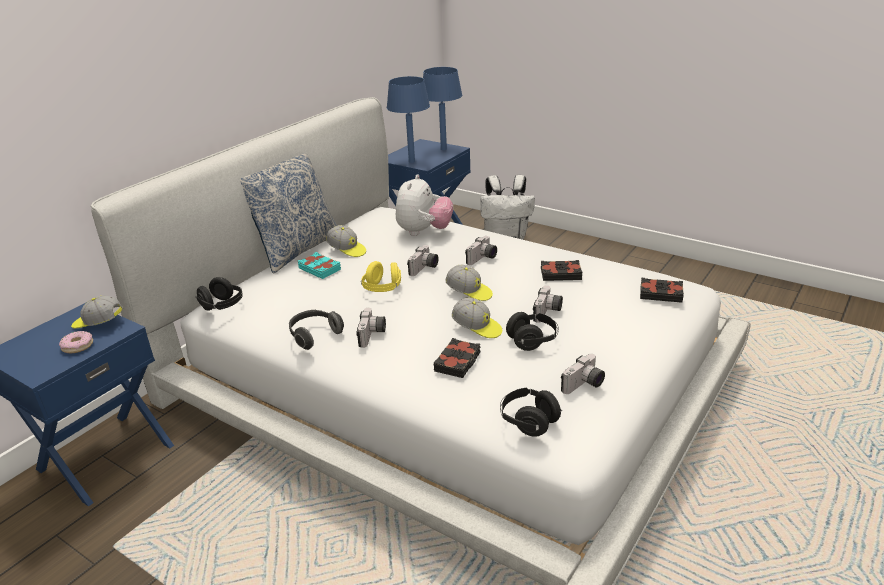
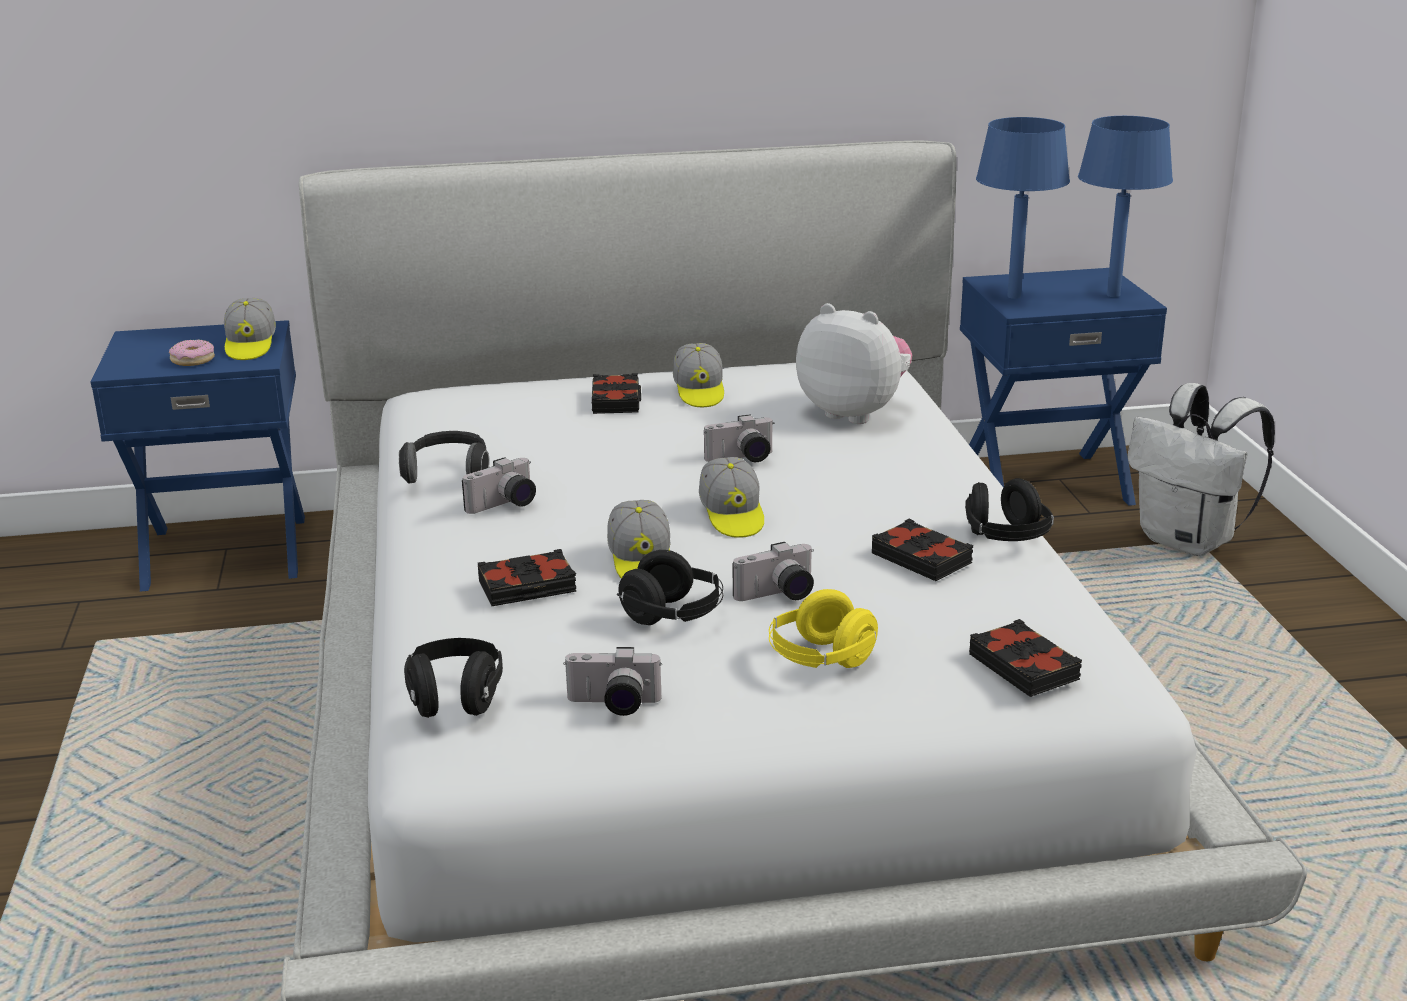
camera: 45 degrees right, 5 degrees down
cap [71,296,123,329] -> cap turned 150 degrees counterclockwise [224,298,276,360]
black headphones [195,277,243,311] -> black headphones moved to [965,478,1054,541]
pillow [240,153,337,274] -> none
turquoise book [298,252,341,279] -> black book [592,373,641,414]
yellow headphones [361,261,401,292] -> yellow headphones moved to [769,589,878,668]
plush toy [396,174,453,236] -> plush toy turned 120 degrees counterclockwise [796,303,912,424]
camera [465,236,497,265] -> none

